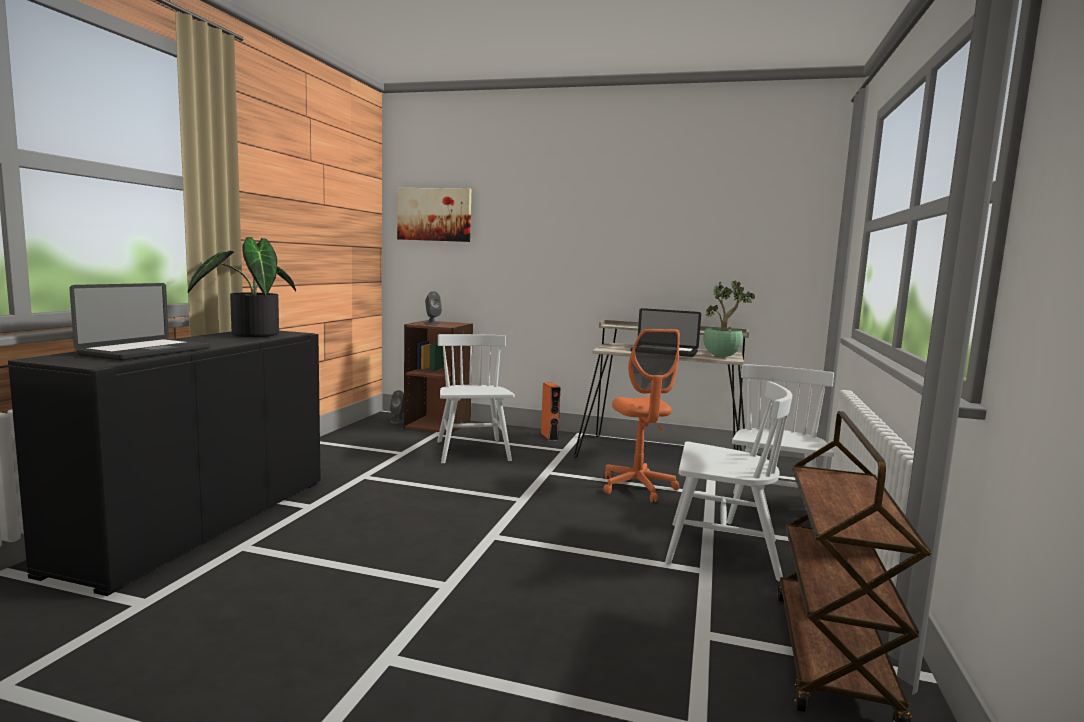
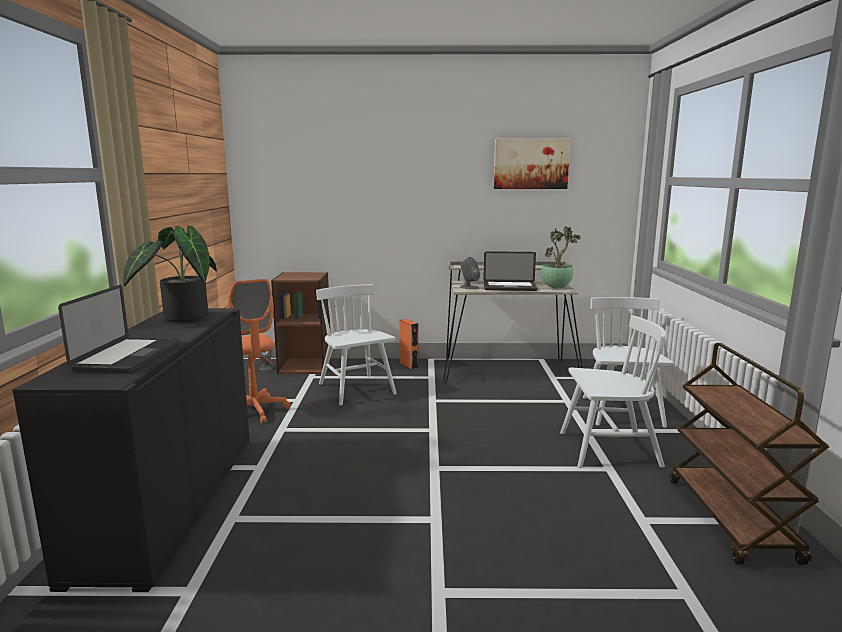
camera: 15 degrees left, 5 degrees up
picture [397,188,471,242] -> picture moved to [494,139,570,189]
grey speaker [424,291,442,325] -> grey speaker moved to [460,257,480,290]
orange office chair [603,329,680,502] -> orange office chair moved to [228,279,290,424]

